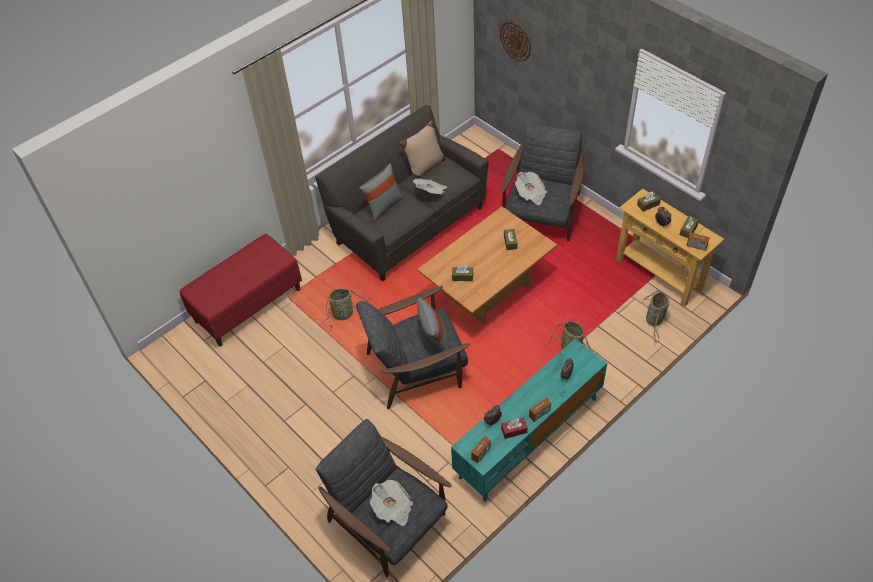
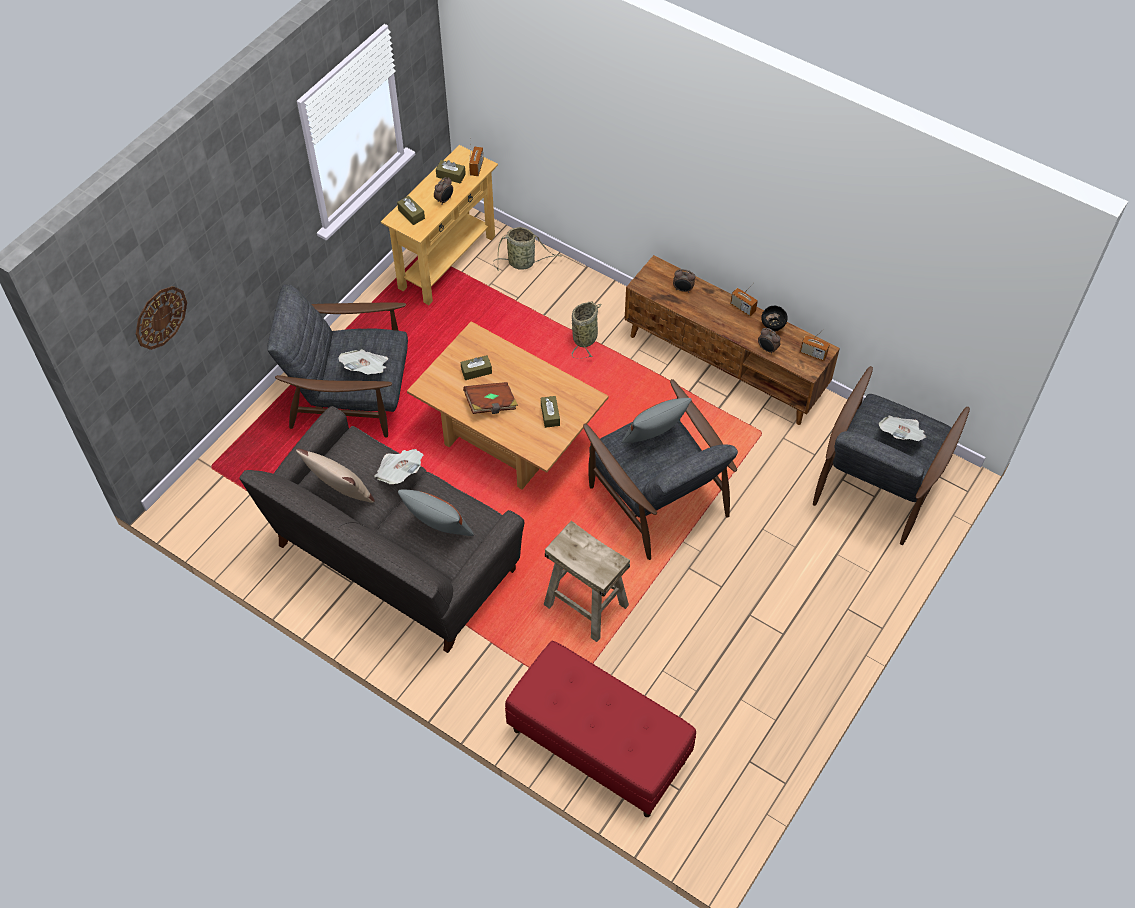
camera: 105 degrees left, 5 degrees up
basket [324,288,369,328] -> beige stool [544,521,630,642]
turquoise tv stand [451,339,607,502] -> brown tv stand [624,255,840,425]
red tissue box [501,418,528,439] -> black bowl [761,306,788,332]
none -> brown book [463,382,518,414]

